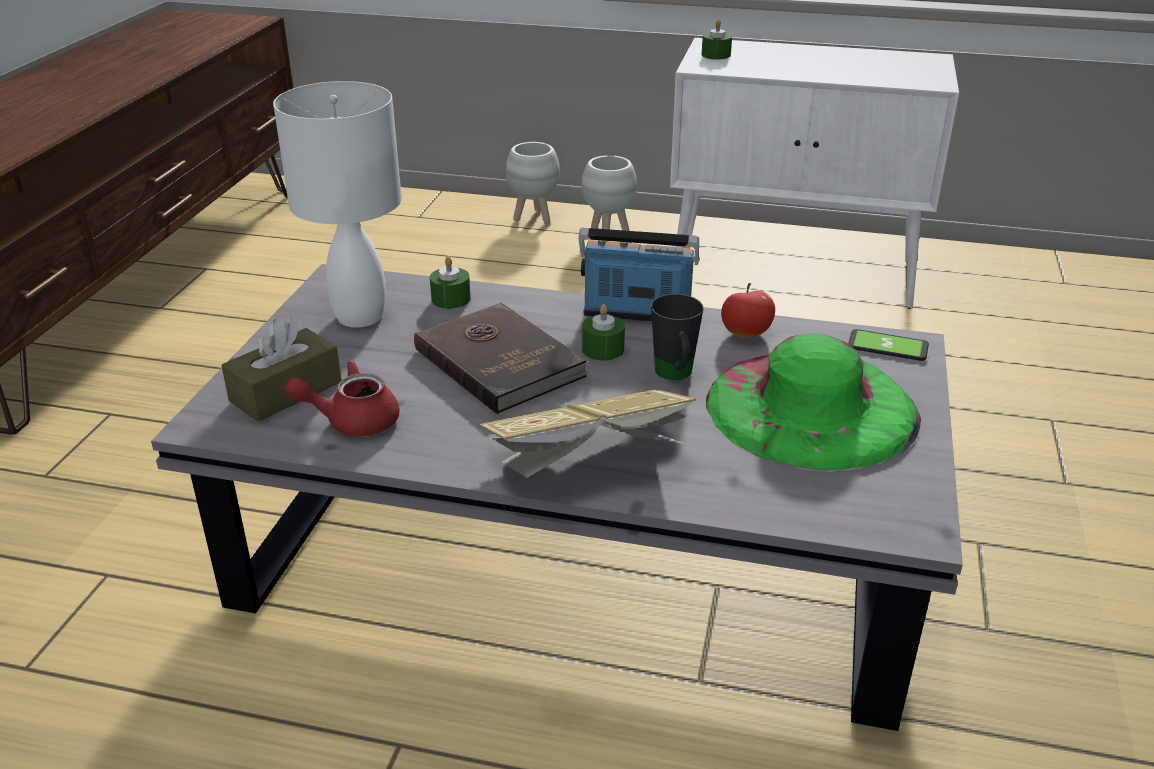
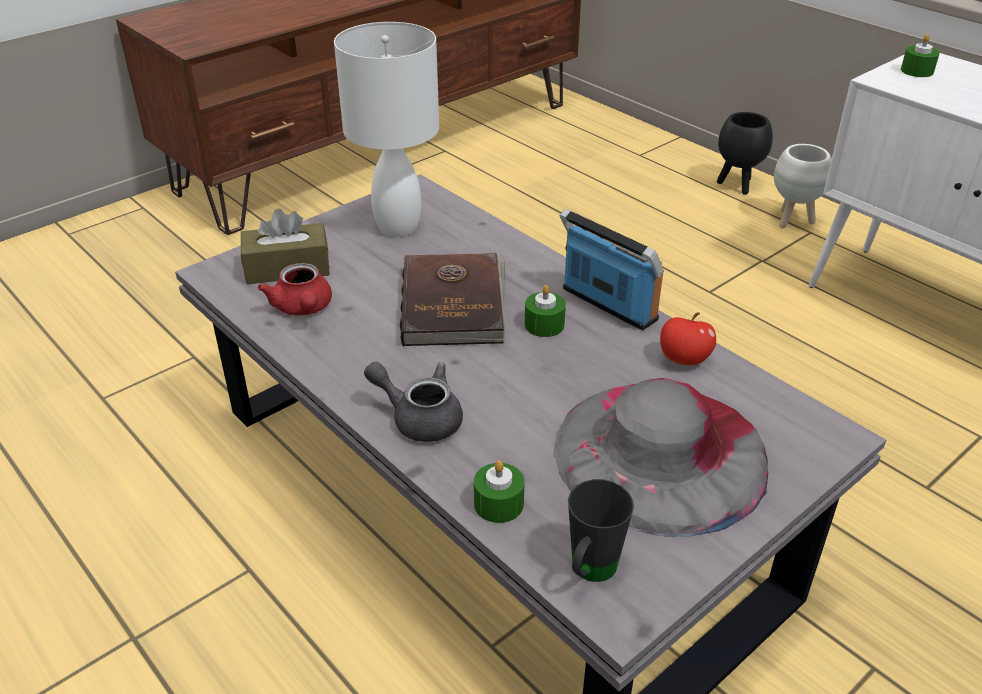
camera: 35 degrees right, 5 degrees up
red teapot [284,360,400,436] -> red teapot turned 135 degrees counterclockwise [257,263,332,316]
green candle [430,257,471,309] -> green candle moved to [474,460,525,523]
book [479,389,697,478] -> grey teapot [364,362,463,442]
white planter [506,142,560,224] -> black planter [717,112,773,195]
black mug [651,294,703,380] -> black mug moved to [568,479,634,582]
green hat [706,334,921,472] -> grey hat [553,378,768,537]
phone [848,329,929,361] -> none

